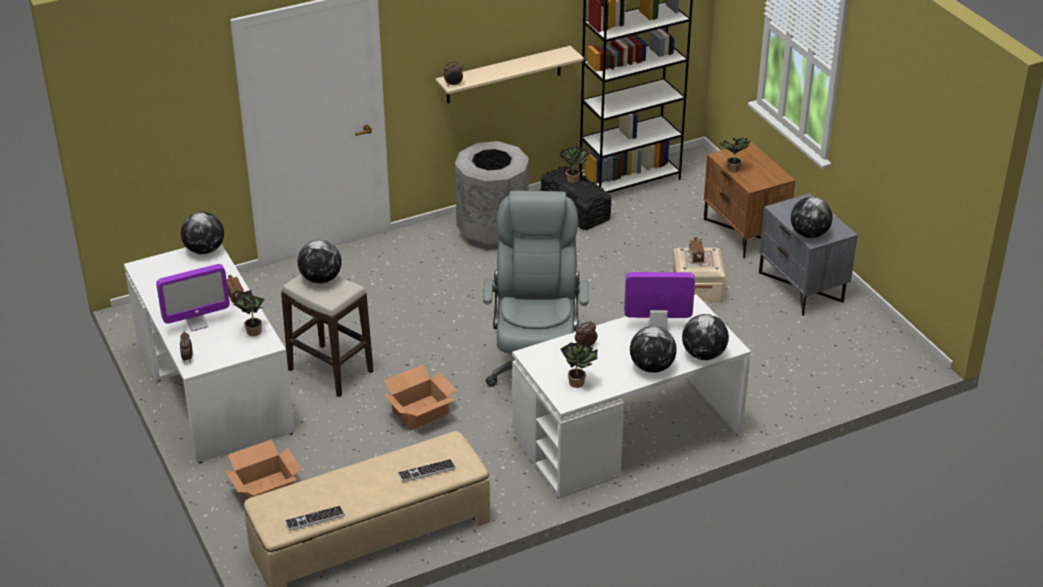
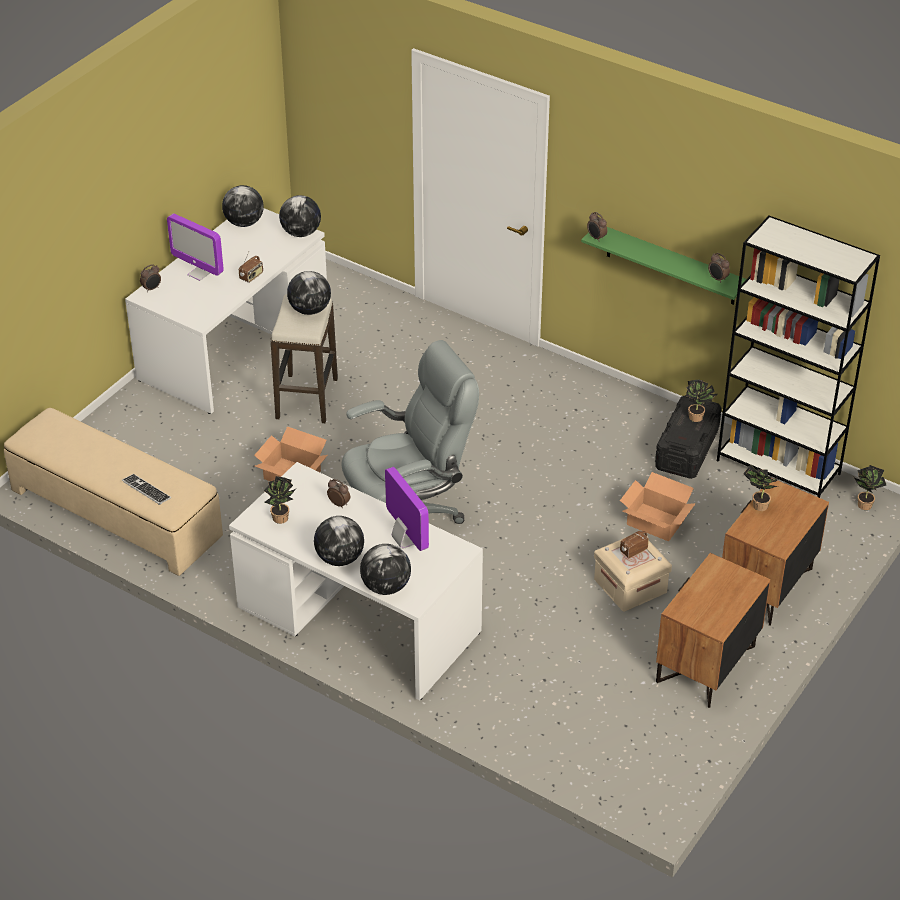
camera: 60 degrees right, 5 degrees up
cardboard box [225,439,302,501] -> cardboard box moved to [620,472,696,541]
potted plant [234,290,264,336] -> potted plant moved to [854,465,886,510]
keyboard [284,506,345,531] -> none
beige shelf [436,46,584,103] -> green shelf [581,227,746,305]
grey trash can [455,141,529,250] -> none
grey nightstand [759,193,858,316] -> brown nightstand [656,553,770,708]
globe [791,197,833,238] -> globe moved to [222,185,264,227]
none -> alarm clock [708,253,730,283]

